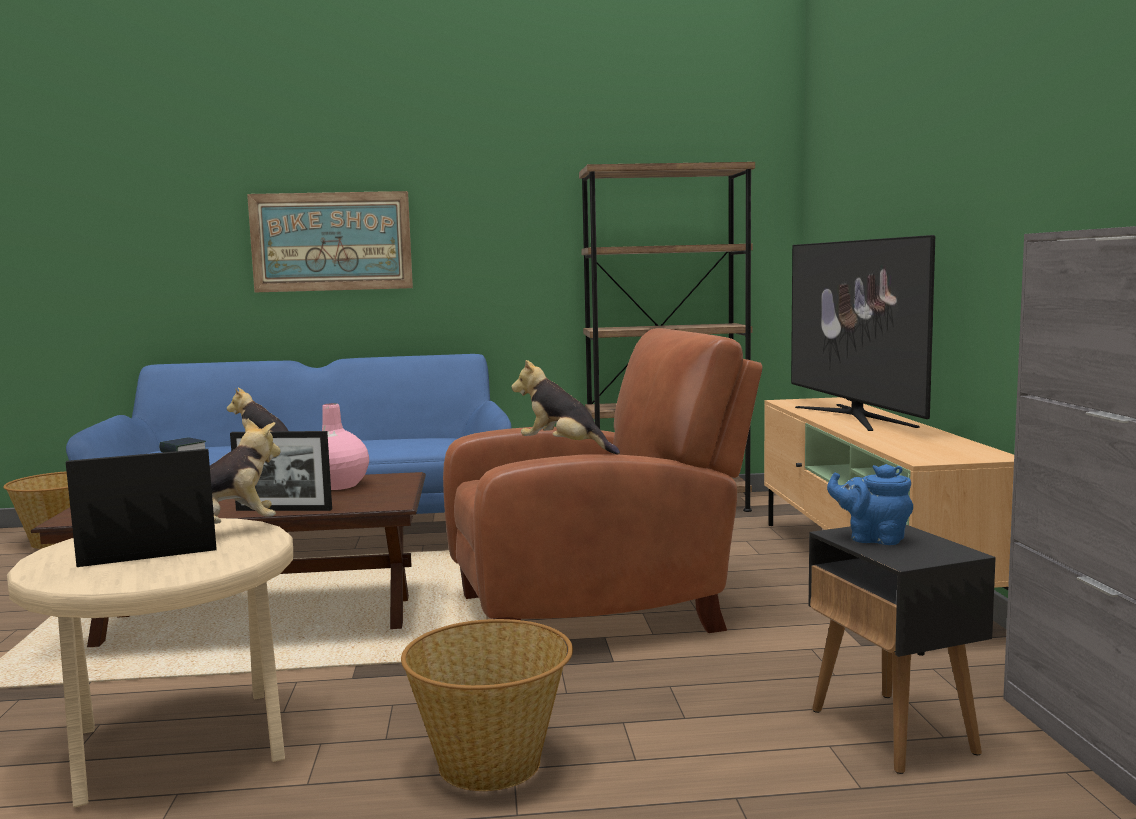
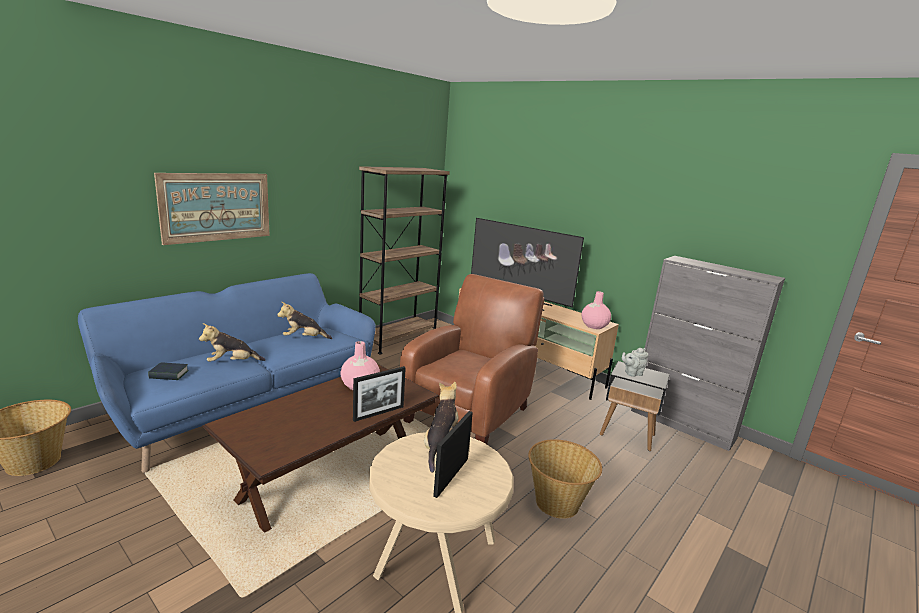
camera: 45 degrees left, 10 degrees up
plush toy [511,360,620,454] -> plush toy moved to [277,302,332,339]
blue teapot [827,464,913,545] -> grey teapot [622,348,648,377]
none -> pink vase [581,291,611,329]

